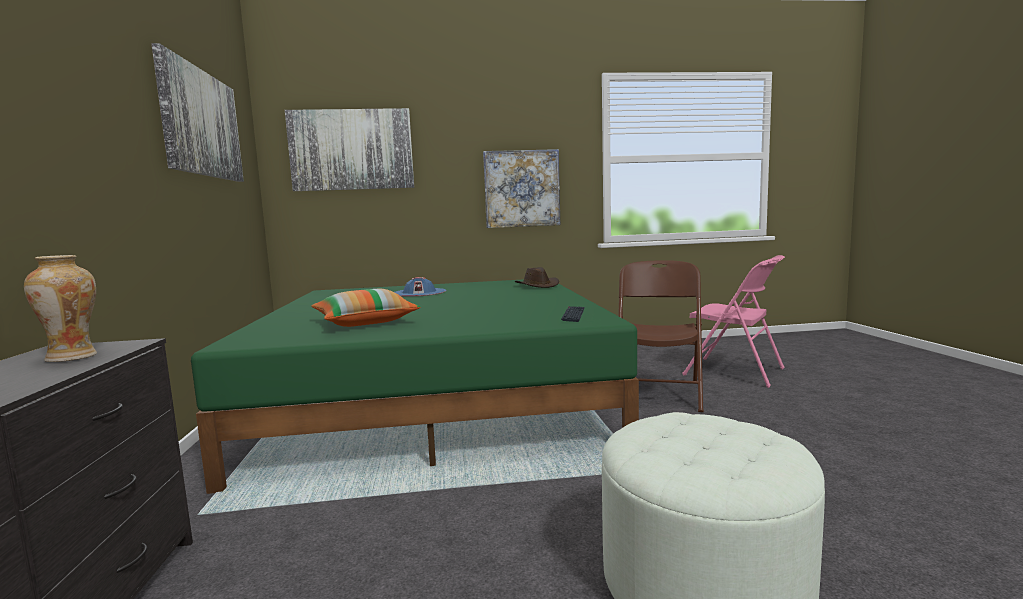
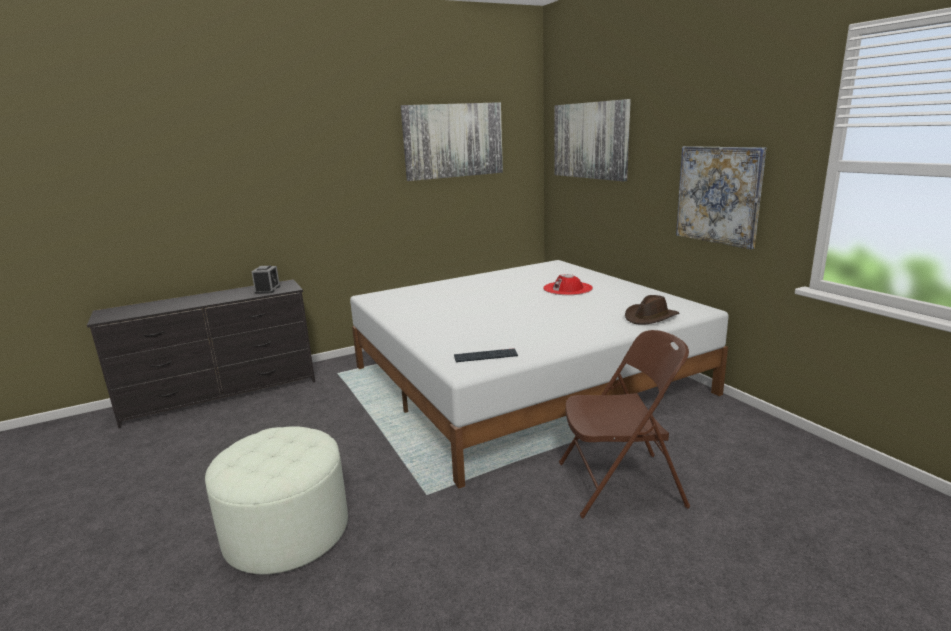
camera: 70 degrees right, 10 degrees up
vase [24,255,97,362] -> alarm clock [251,266,280,294]
green bed [191,279,639,494] -> white bed [350,260,729,488]
pillow [311,289,420,327] -> none
blue hat [395,277,447,297] -> red hat [543,274,593,295]
pink chair [683,255,785,388] -> none

